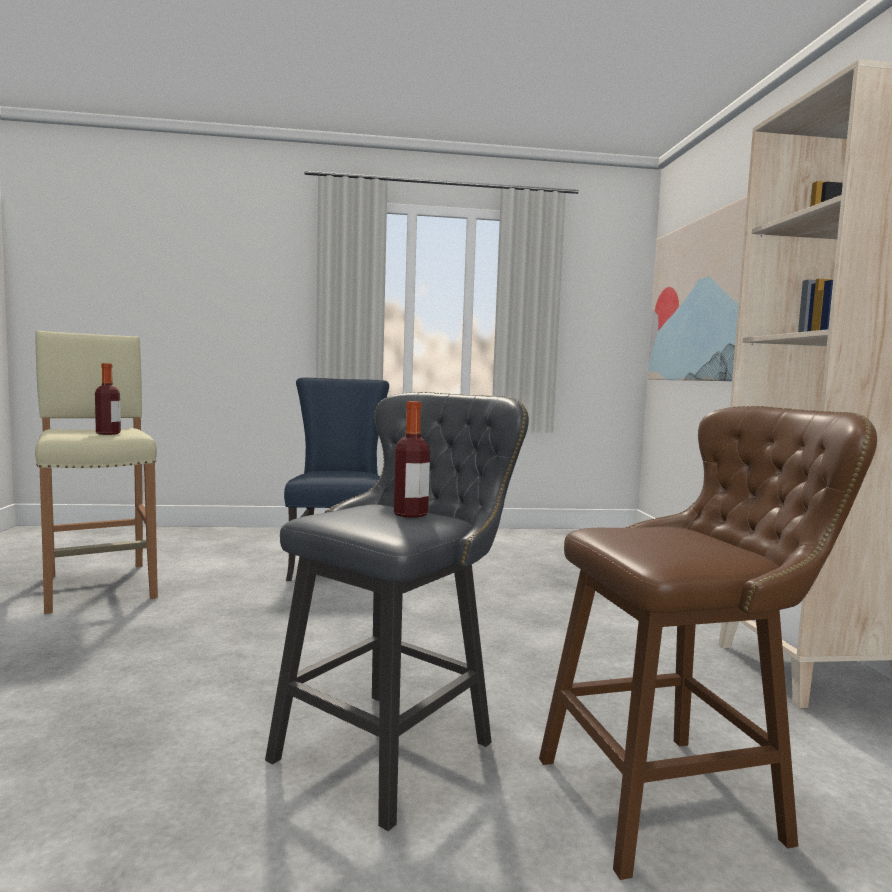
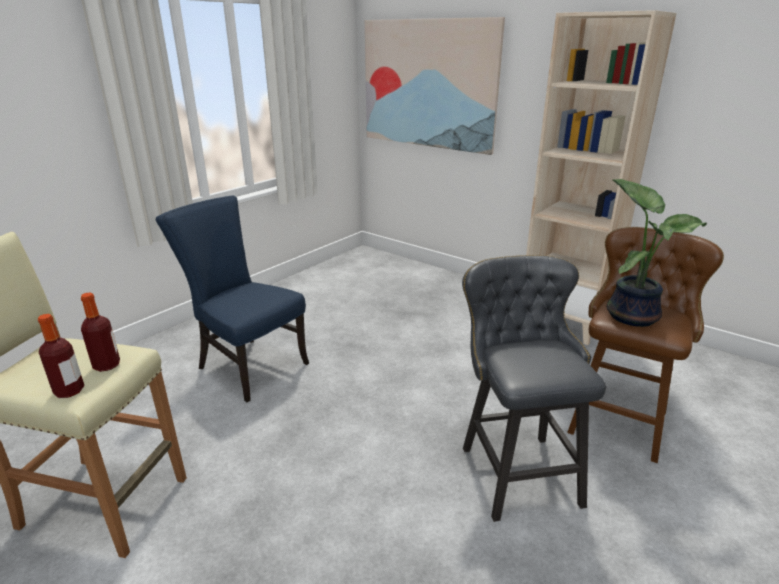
camera: 45 degrees left, 20 degrees up
bottle [394,401,430,518] -> bottle moved to [38,314,84,398]
none -> potted plant [607,179,707,327]

